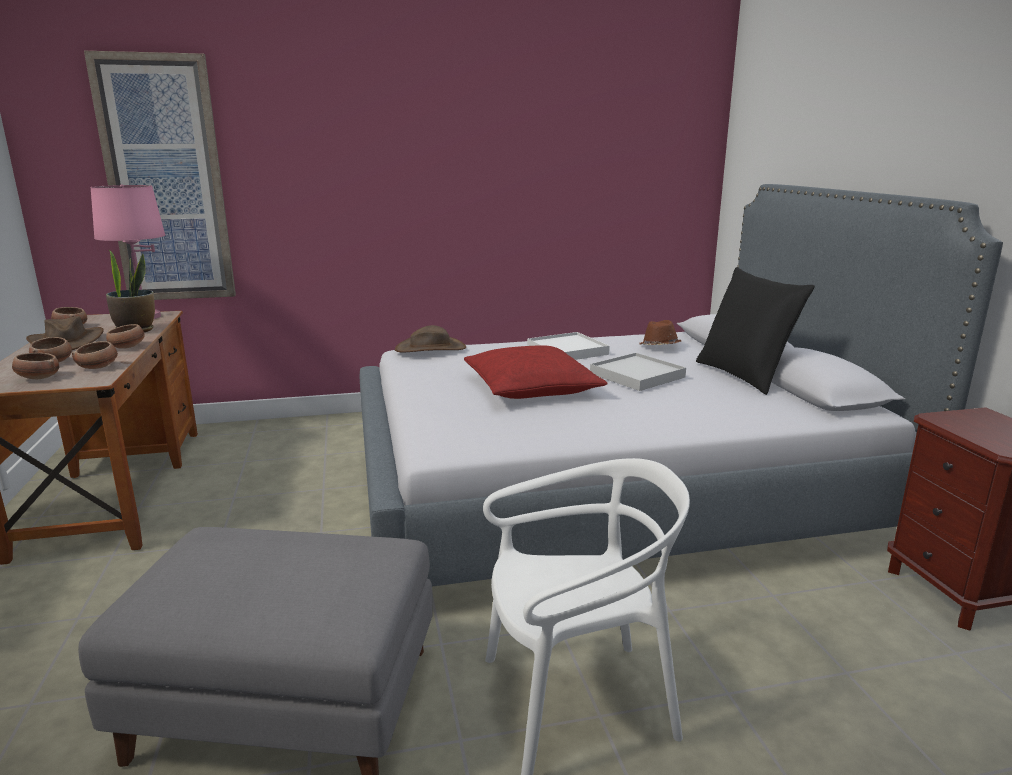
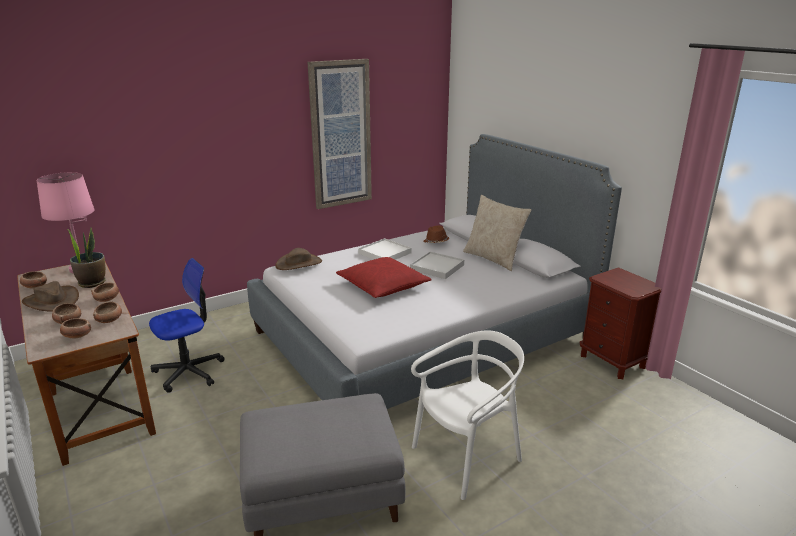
camera: 20 degrees left, 5 degrees up
picture [84,51,236,300] -> picture moved to [308,59,372,209]
black pillow [696,267,815,395] -> beige pillow [463,195,532,271]
none -> office chair [149,258,225,393]

